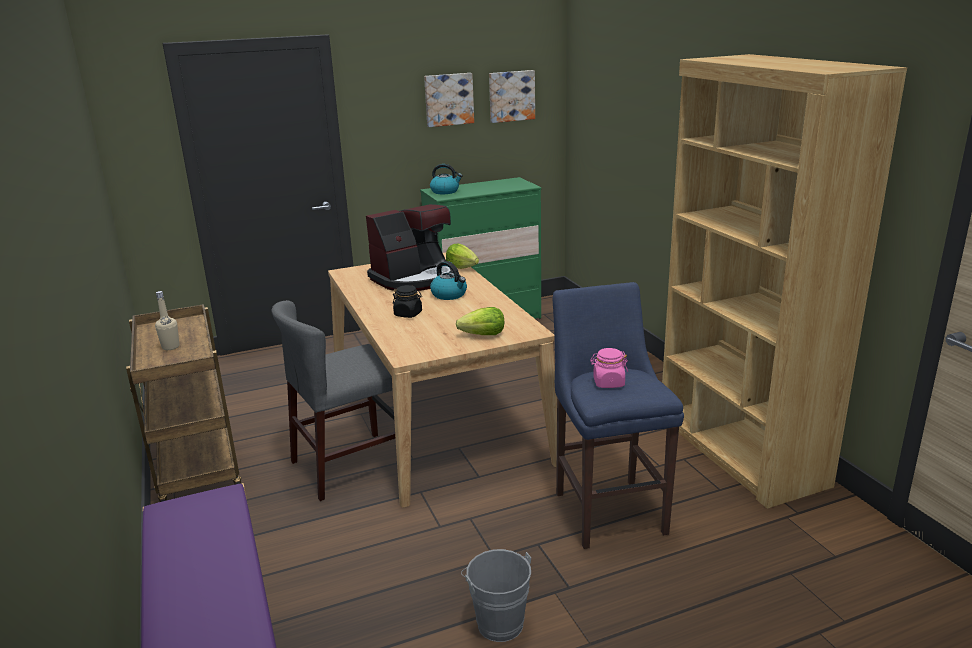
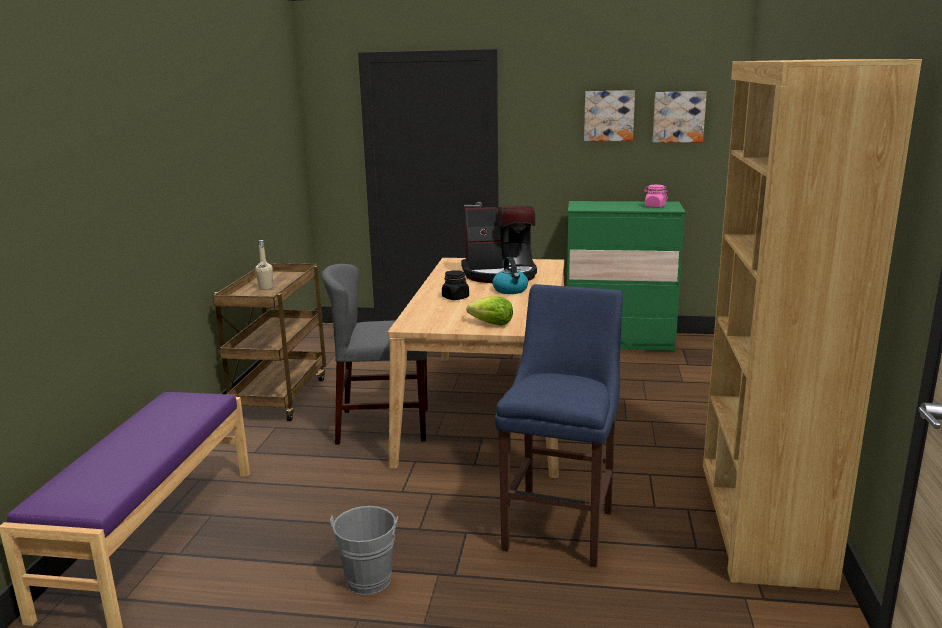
camera: 30 degrees right, 5 degrees down
kettle [430,164,463,194] -> none
lettuce [446,244,479,269] -> none
pink jar [590,348,628,388] -> pink jar moved to [644,185,668,208]

